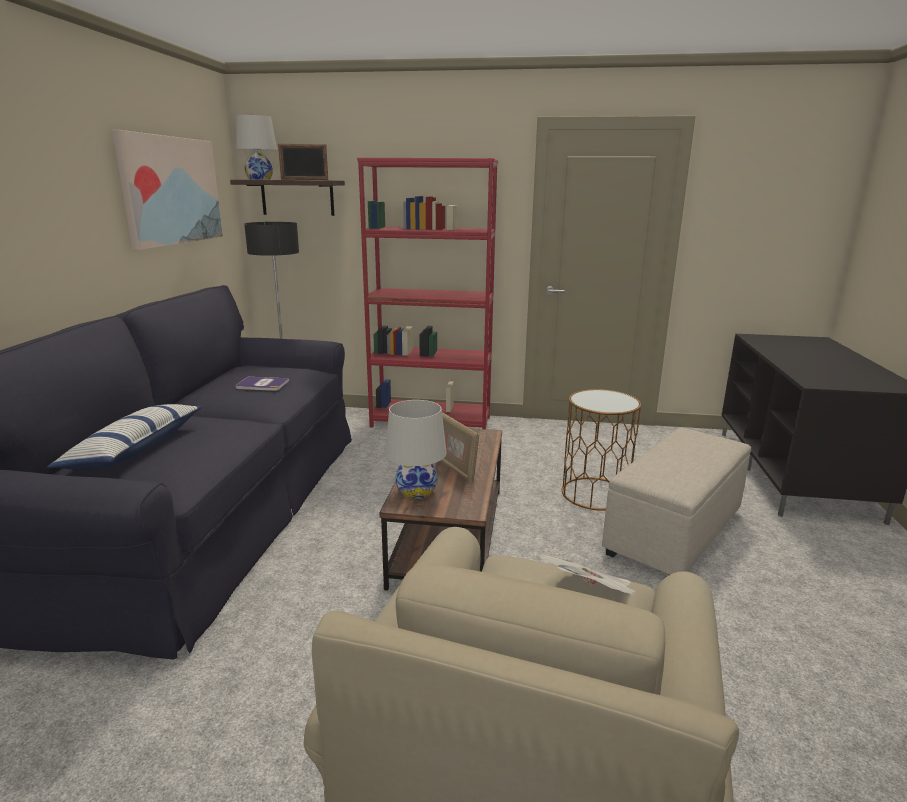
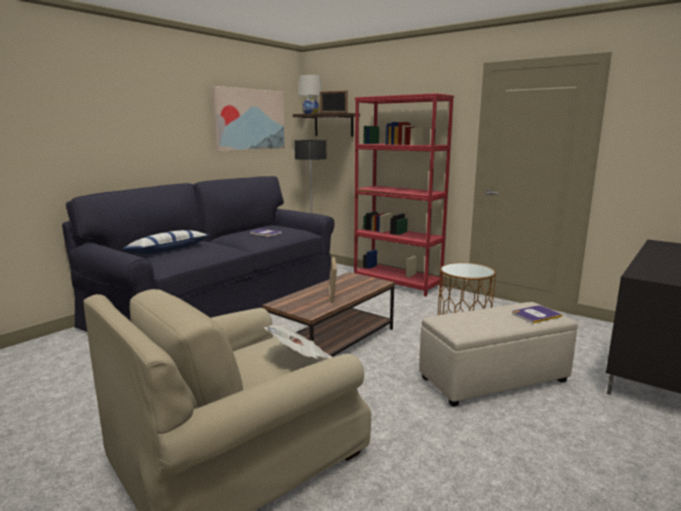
camera: 30 degrees right, 5 degrees down
white table lamp [385,400,447,499] -> none
none -> book [512,305,562,324]

